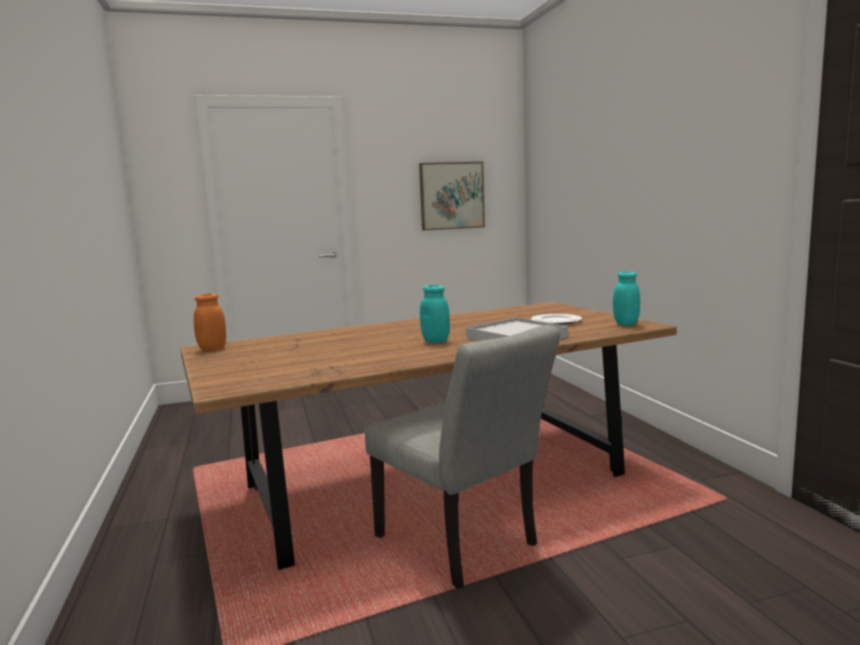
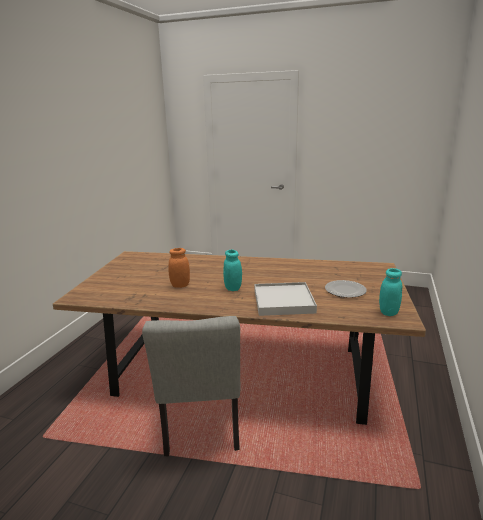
camera: 35 degrees right, 10 degrees up
orange jar [194,293,226,351] -> orange jar moved to [169,248,190,288]
picture [419,162,485,231] -> none

